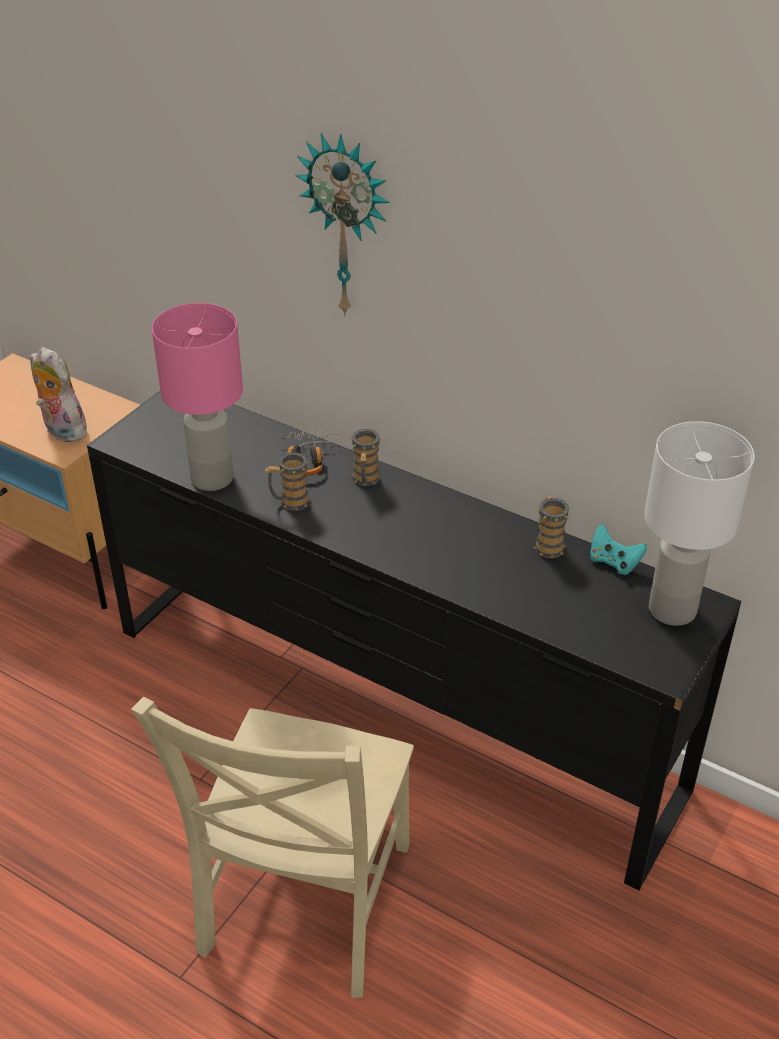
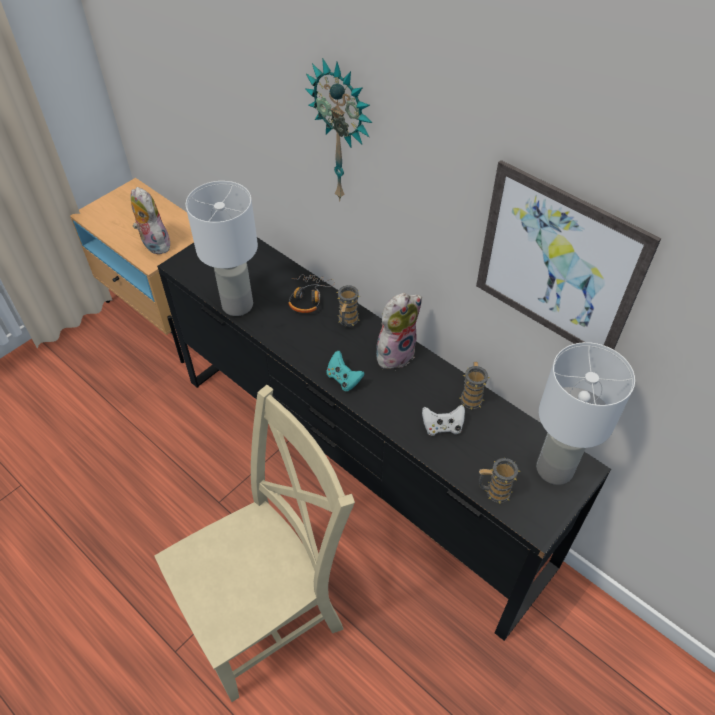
camera: 10 degrees right, 10 degrees up
beige chair [131,697,414,998] -> beige chair turned 150 degrees counterclockwise [154,385,355,702]
pink table lamp [152,303,243,491] -> white table lamp [186,181,258,316]
mug [265,452,311,511] -> mug moved to [479,458,520,504]
turquoise game controller [590,524,647,575] -> turquoise game controller moved to [326,351,365,391]
none -> plush toy [376,293,422,369]
none -> white game controller [422,405,465,436]
none -> picture [476,160,661,350]

